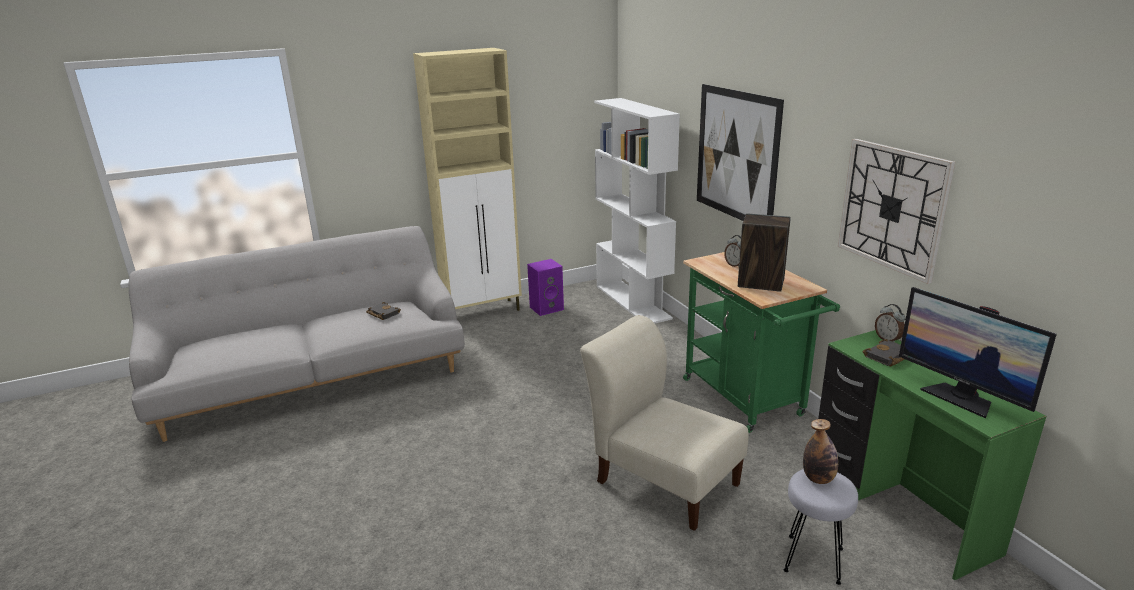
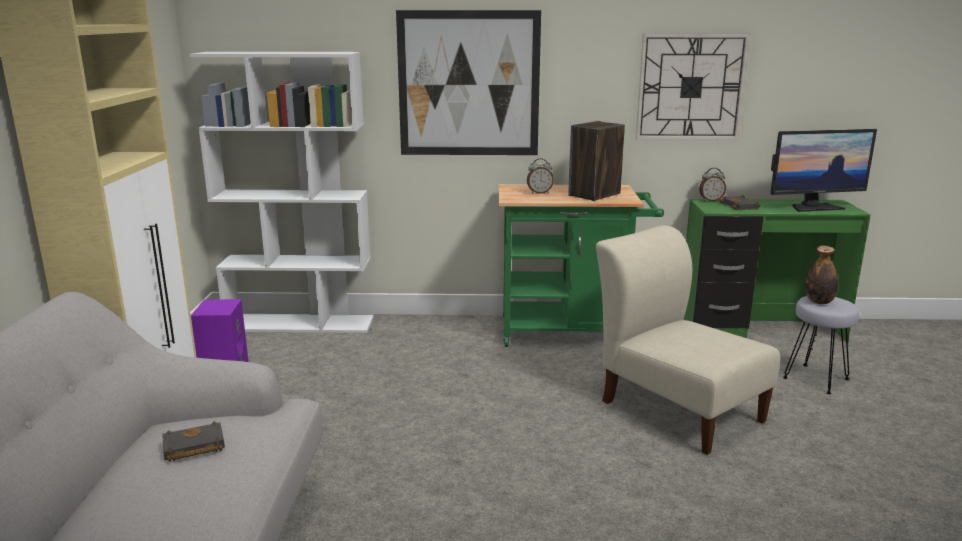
camera: 65 degrees left, 5 degrees down
beige chair [580,315,749,531] -> beige chair turned 75 degrees clockwise [596,225,780,455]

